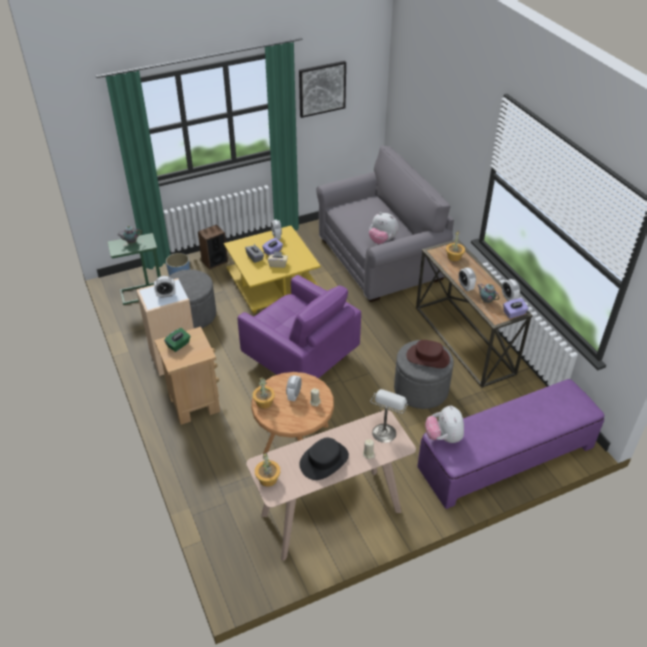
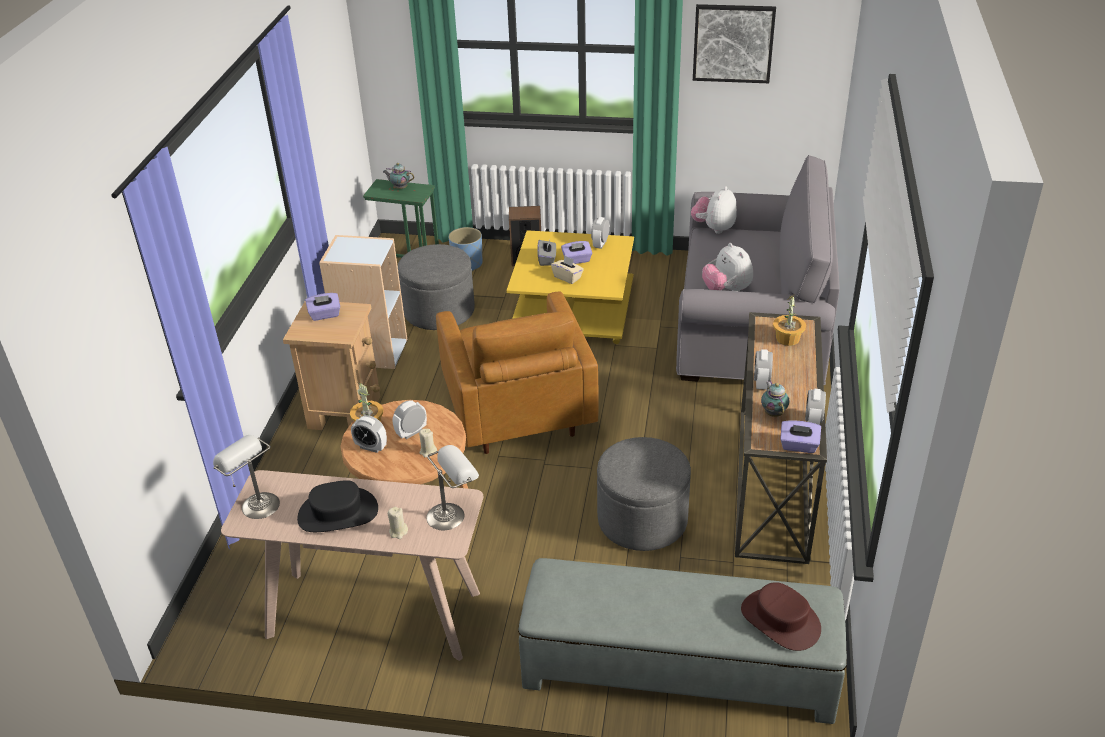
camera: 35 degrees right, 5 degrees down
alarm clock [154,276,176,298] -> alarm clock moved to [351,415,387,453]
green tissue box [164,328,191,352] -> purple tissue box [305,293,340,321]
purple armchair [238,275,361,378] -> brown armchair [436,291,598,454]
potted plant [255,452,280,487] -> white table lamp [213,435,280,519]
brown hat [406,340,450,368] -> brown hat moved to [741,582,821,651]
purple bench [417,379,605,509] -> grey bench [518,558,847,724]
plush toy [425,405,464,443] -> plush toy moved to [691,186,737,234]

